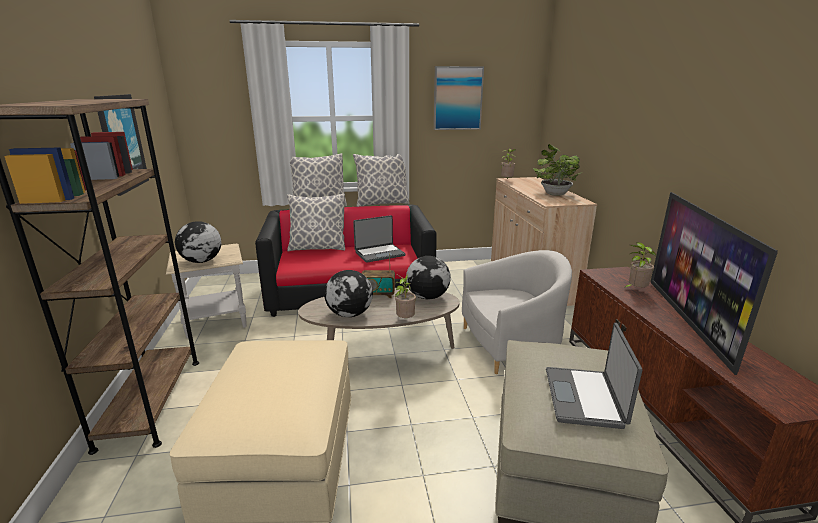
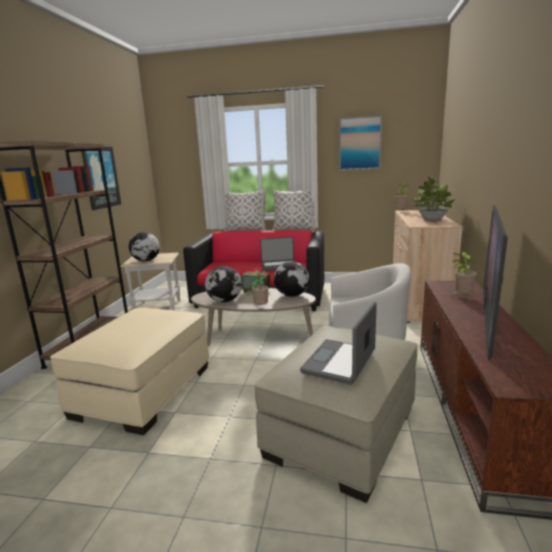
camera: 20 degrees right, 5 degrees down
pillow [287,194,345,251] -> none

